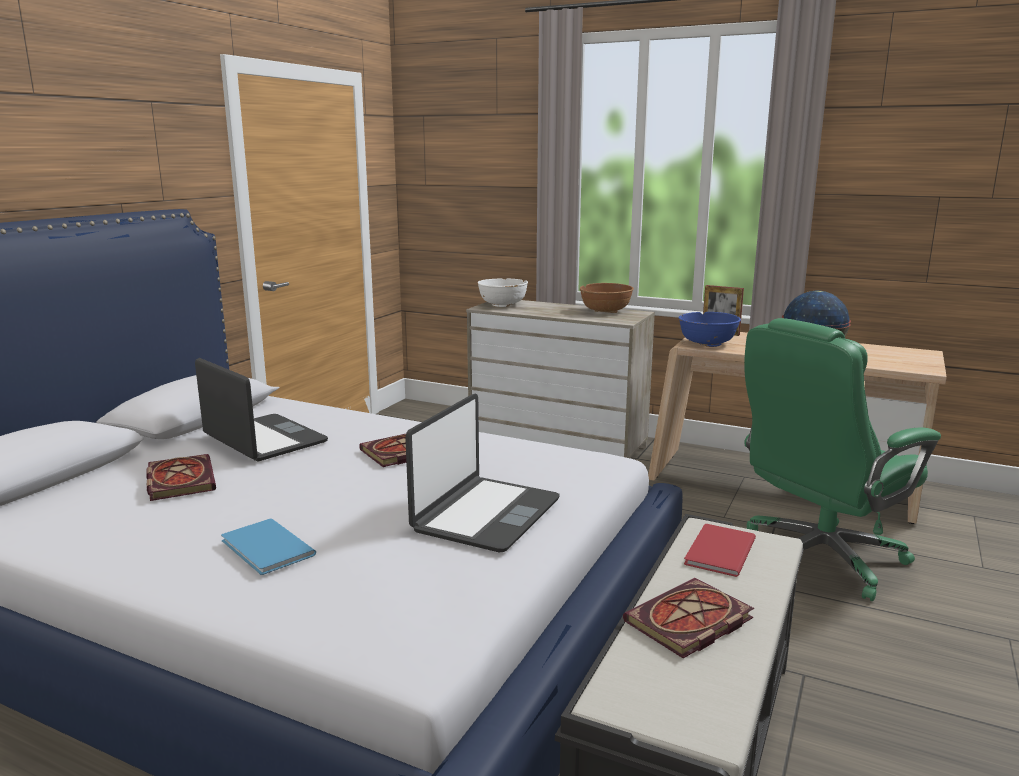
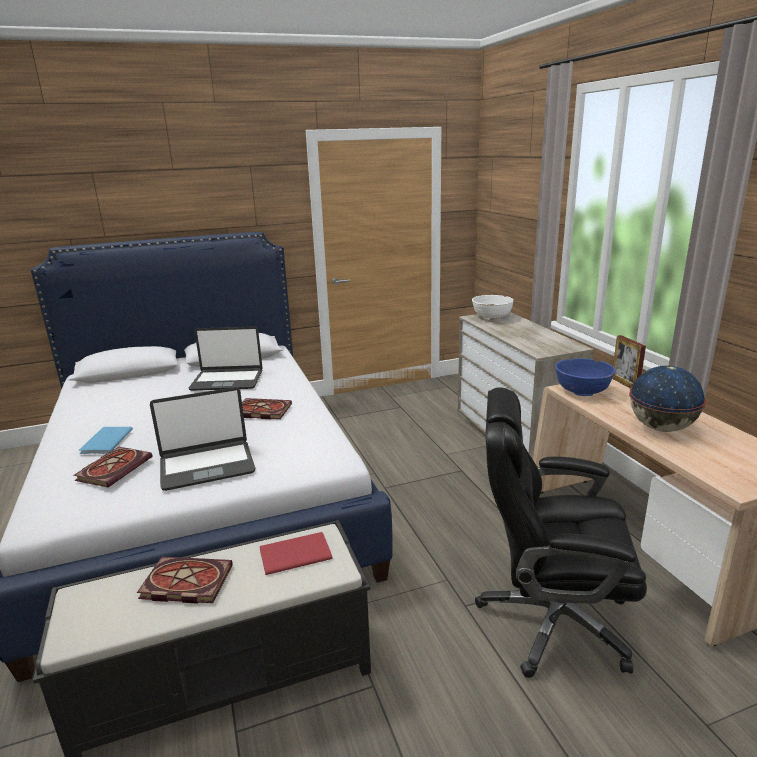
camera: 45 degrees right, 5 degrees up
book [147,454,216,501] -> book moved to [73,447,152,488]
laptop [195,358,328,462] -> laptop turned 90 degrees clockwise [189,326,263,391]
brown bowl [580,283,634,313] -> none
green office chair [744,318,941,601] -> black office chair [475,388,647,678]

